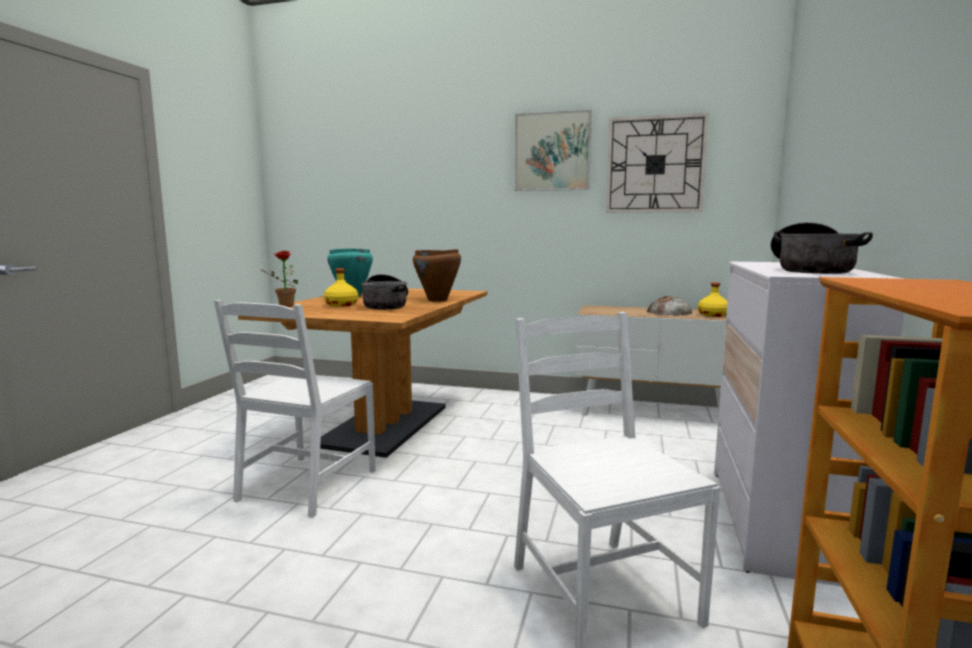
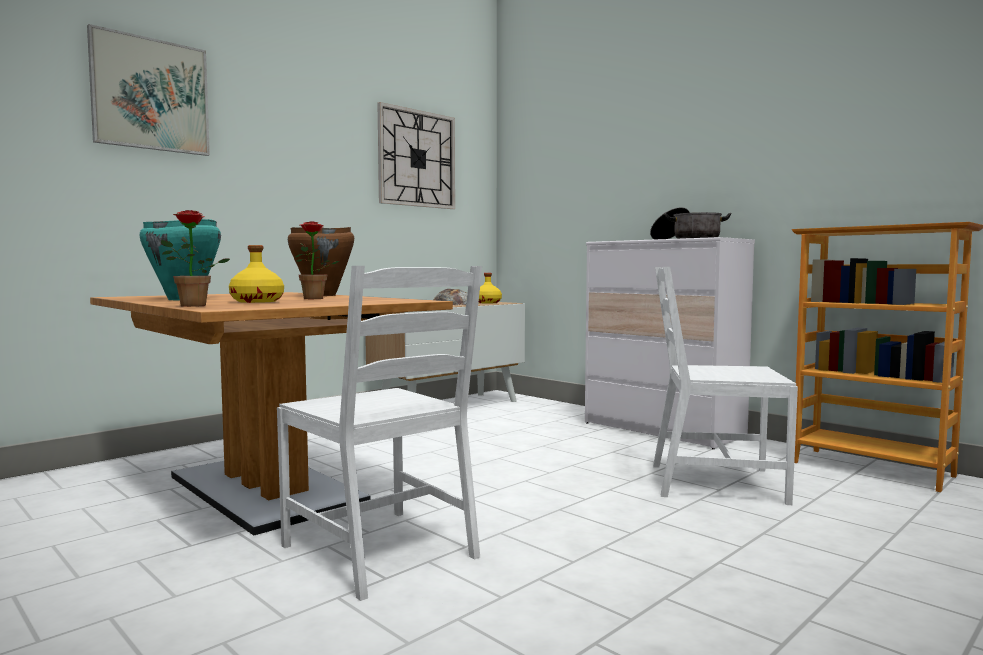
camera: 60 degrees left, 5 degrees down
cooking pot [361,274,408,310] -> potted plant [295,221,339,299]
picture [514,110,592,191] -> picture moved to [87,24,210,156]

